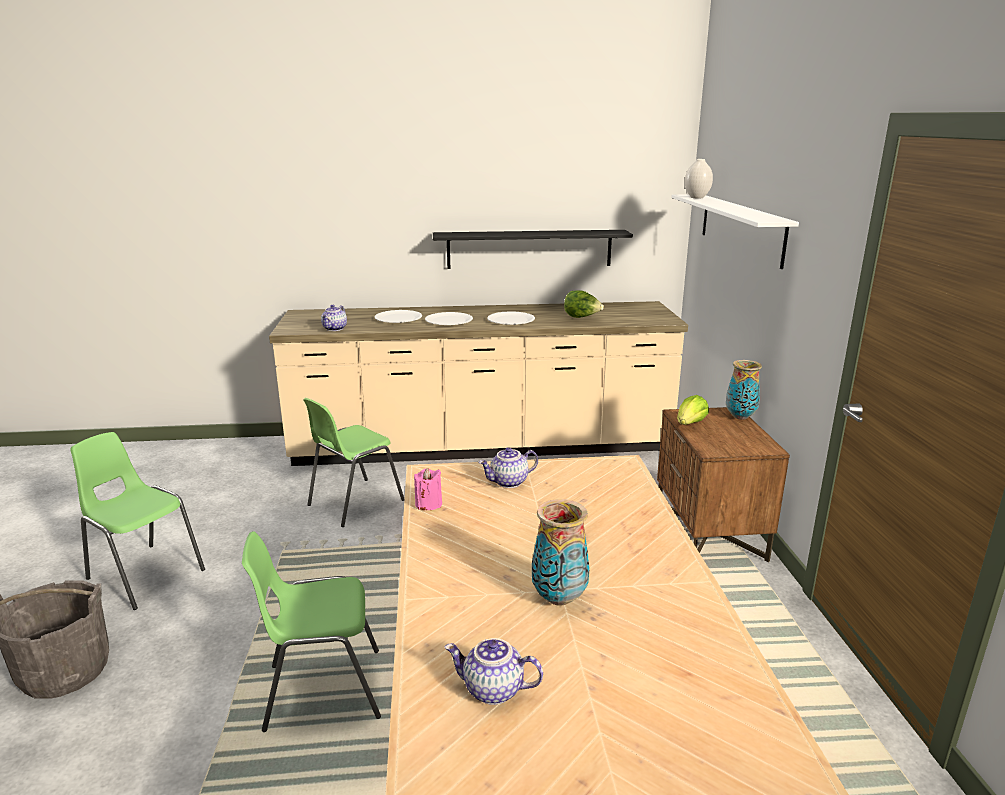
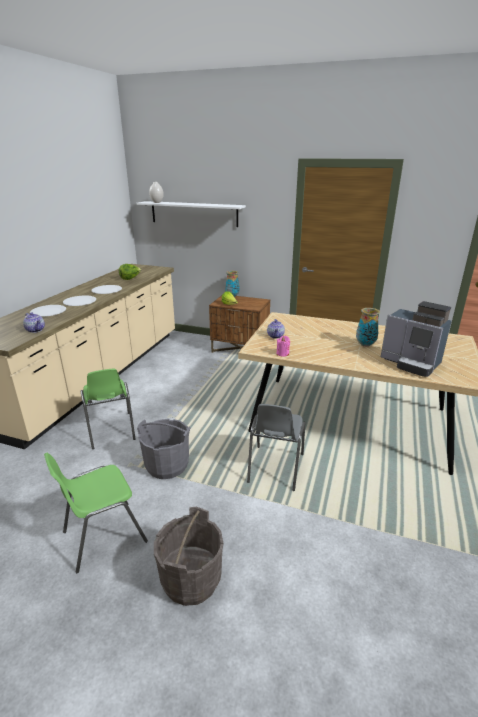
camera: 65 degrees left, 5 degrees up
green chair [242,531,381,732] -> grey chair [247,404,305,491]
black shelf [433,230,633,269] -> none
teapot [445,638,543,705] -> coffee machine [381,301,451,377]
none -> grey bucket [137,419,191,479]

